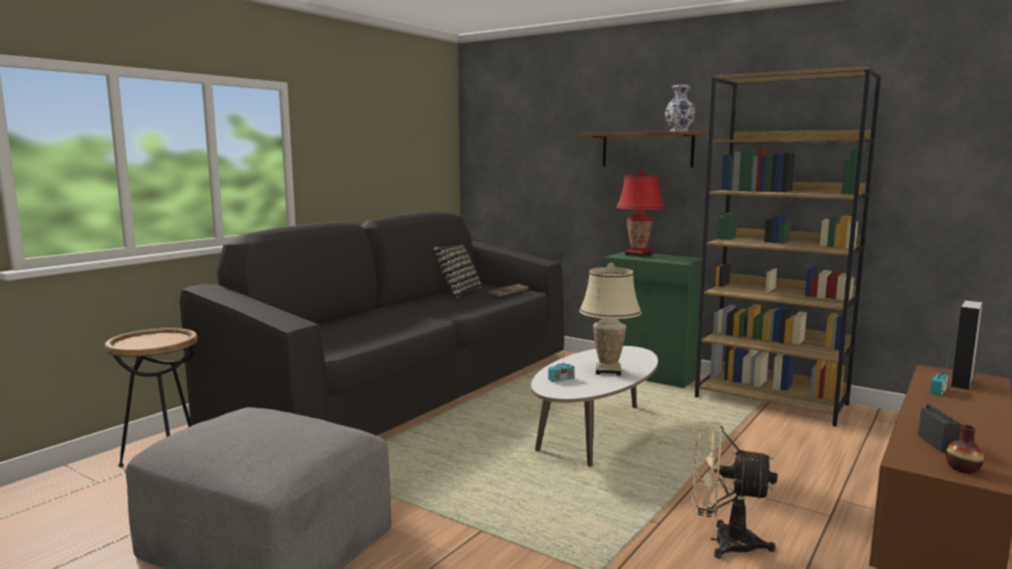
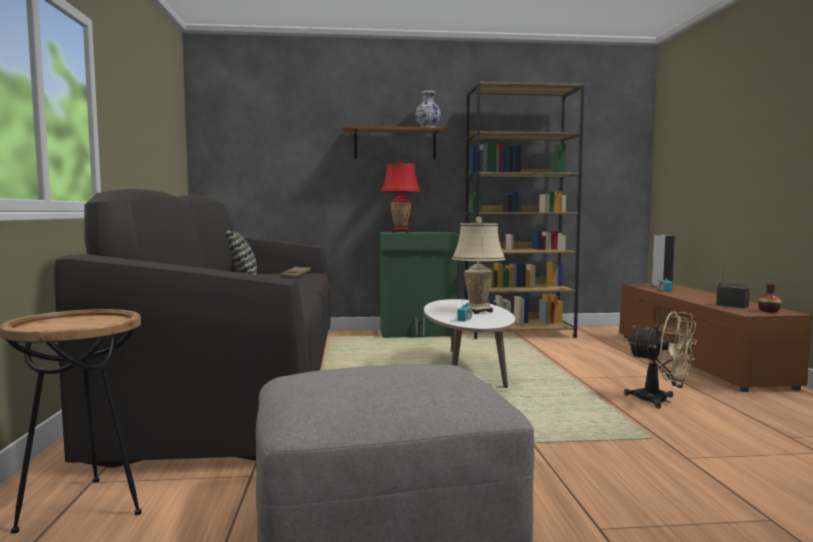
camera: 40 degrees left, 5 degrees down
beige fan [692,421,777,559] -> beige fan turned 120 degrees counterclockwise [624,311,697,409]

